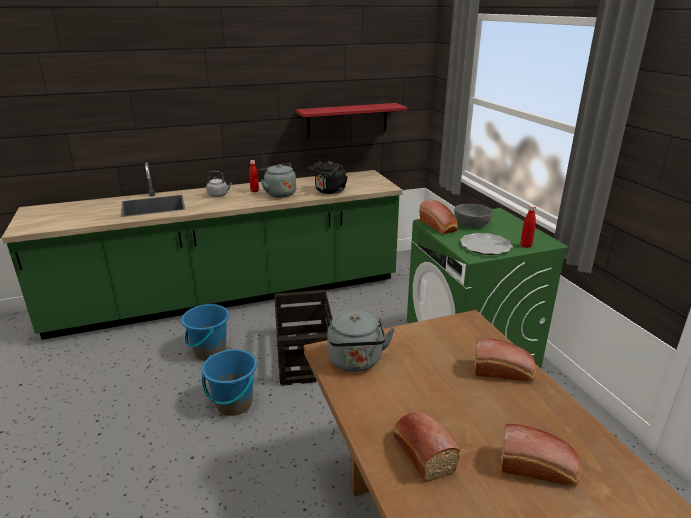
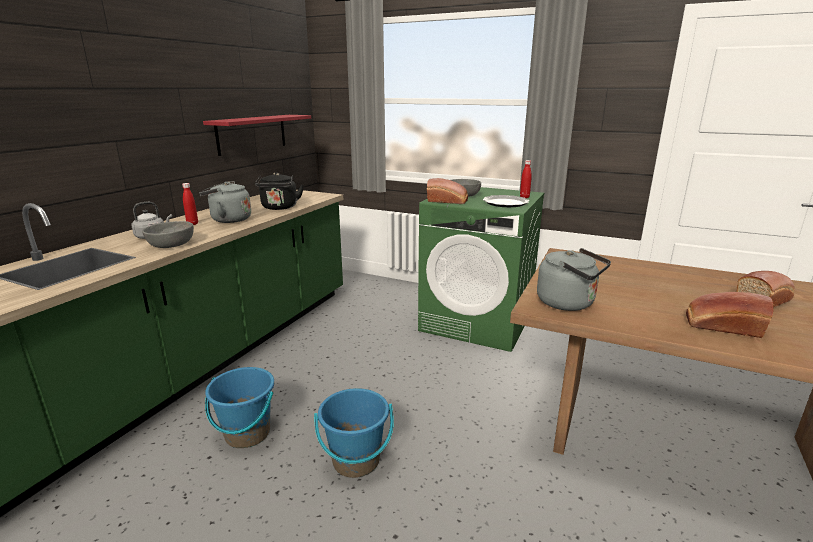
camera: 45 degrees left, 5 degrees down
crate [274,290,332,386] -> none
bread [474,338,536,382] -> none
none -> grey bowl [142,221,194,248]

